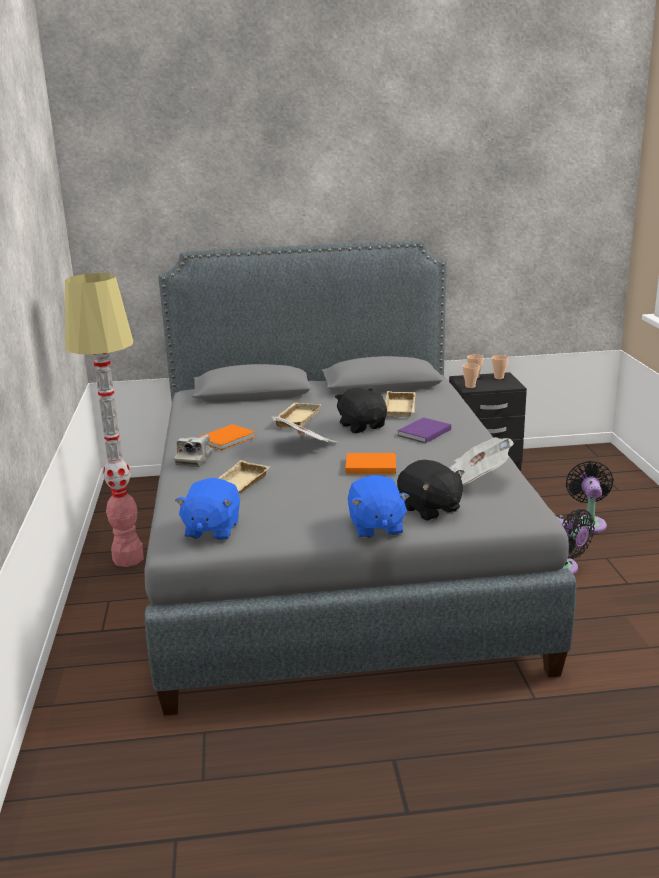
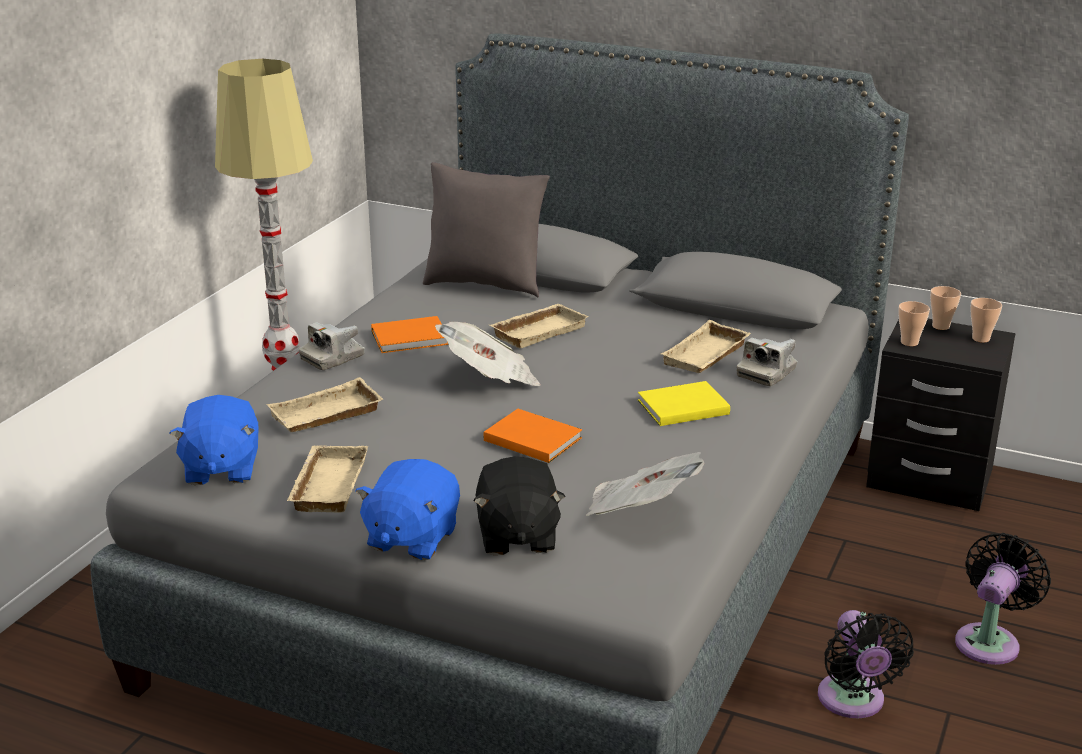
camera: 30 degrees right, 5 degrees up
blue plush toy [175,478,240,541] -> blue plush toy turned 45 degrees counterclockwise [169,395,258,485]
black plush toy [335,387,387,433] -> none
purple book [397,417,451,443] -> yellow book [638,381,730,426]
none -> beige tray [287,445,368,513]
none -> grey pillow [423,162,550,297]
none -> camera [737,338,797,386]

